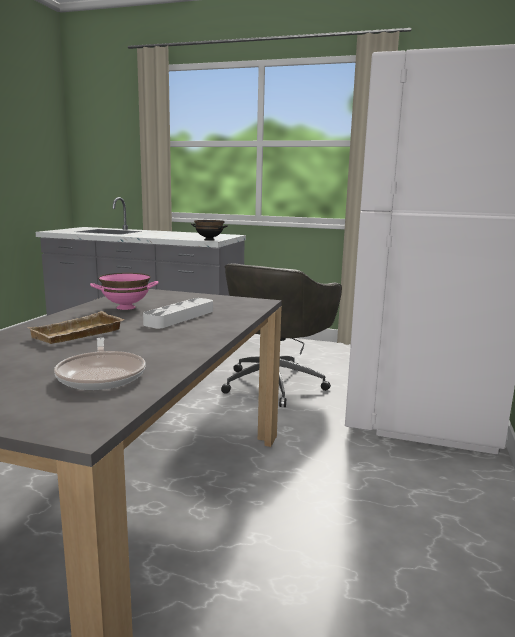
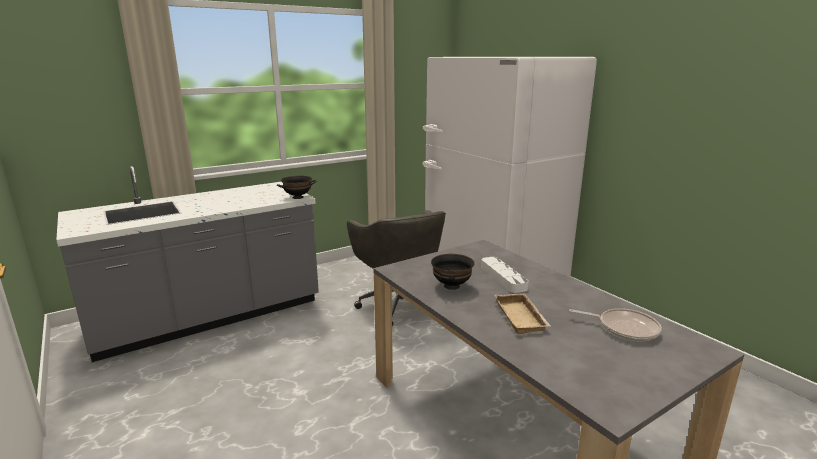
camera: 50 degrees left, 5 degrees up
pink bowl [90,273,159,310] -> black bowl [431,254,474,290]

